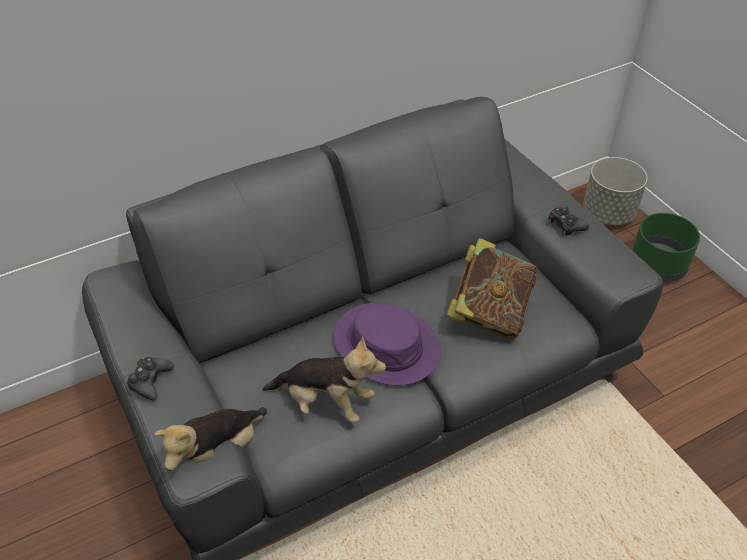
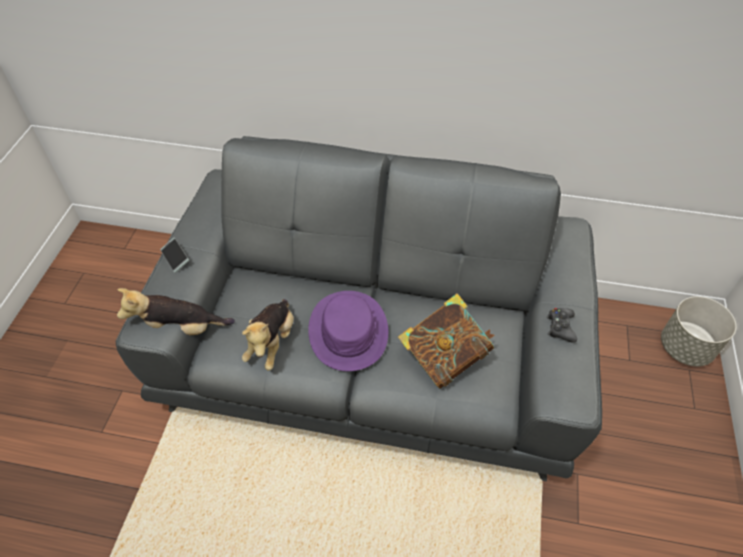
camera: 40 degrees right, 5 degrees up
black game controller [127,357,174,400] -> phone [160,238,189,273]
plush toy [262,336,386,423] -> plush toy turned 45 degrees clockwise [242,299,294,371]
green planter [632,213,700,282] -> none

